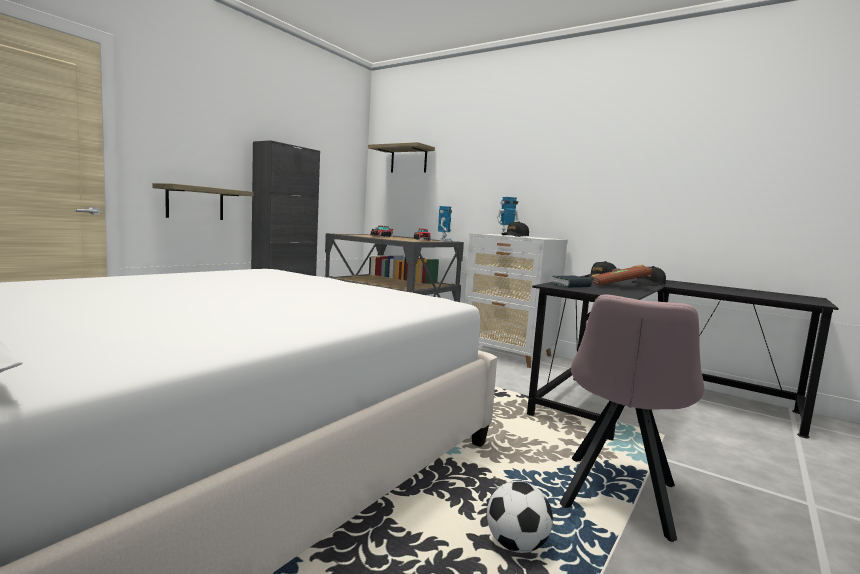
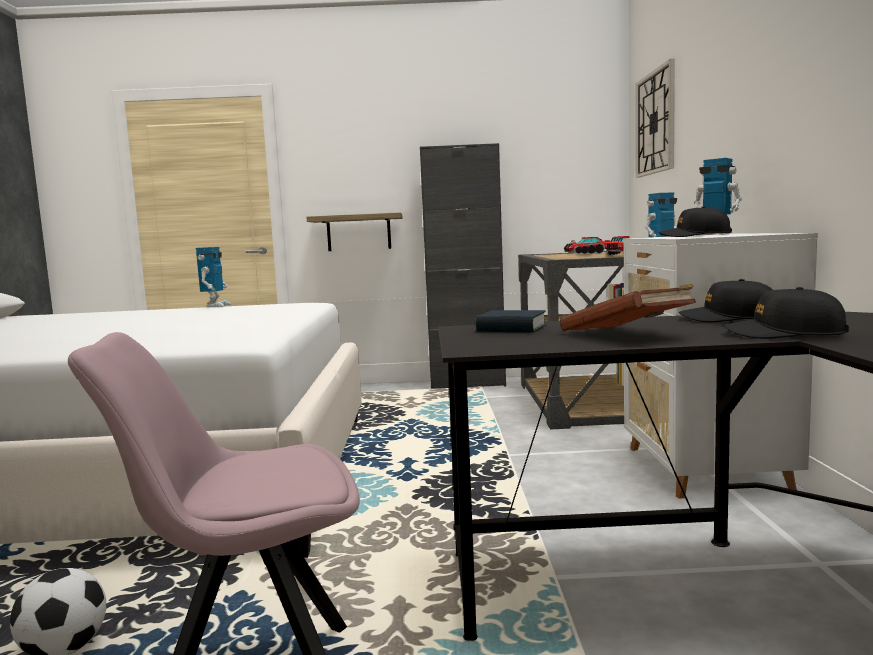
camera: 55 degrees right, 0 degrees up
shelf [368,142,435,173] -> wall clock [636,59,675,178]
none -> toy robot [196,247,232,307]

